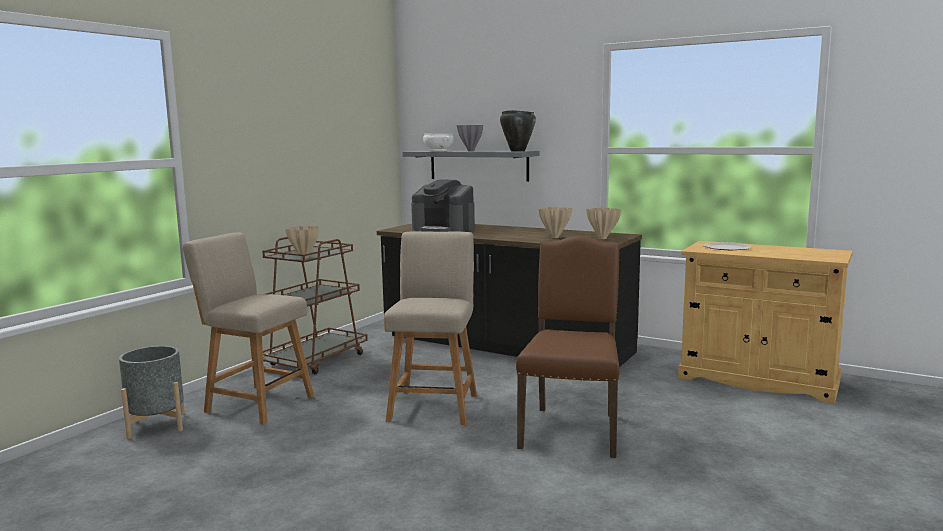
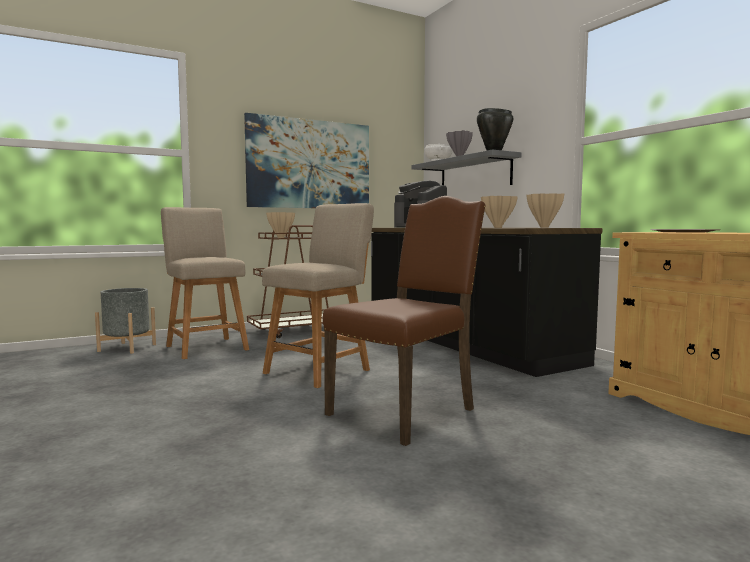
camera: 30 degrees right, 5 degrees down
none -> picture [244,113,369,208]

